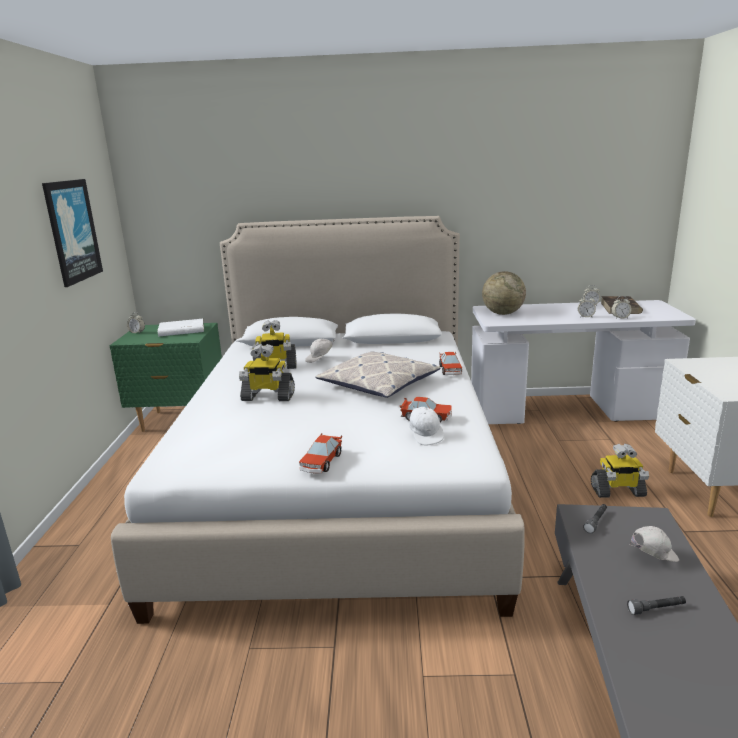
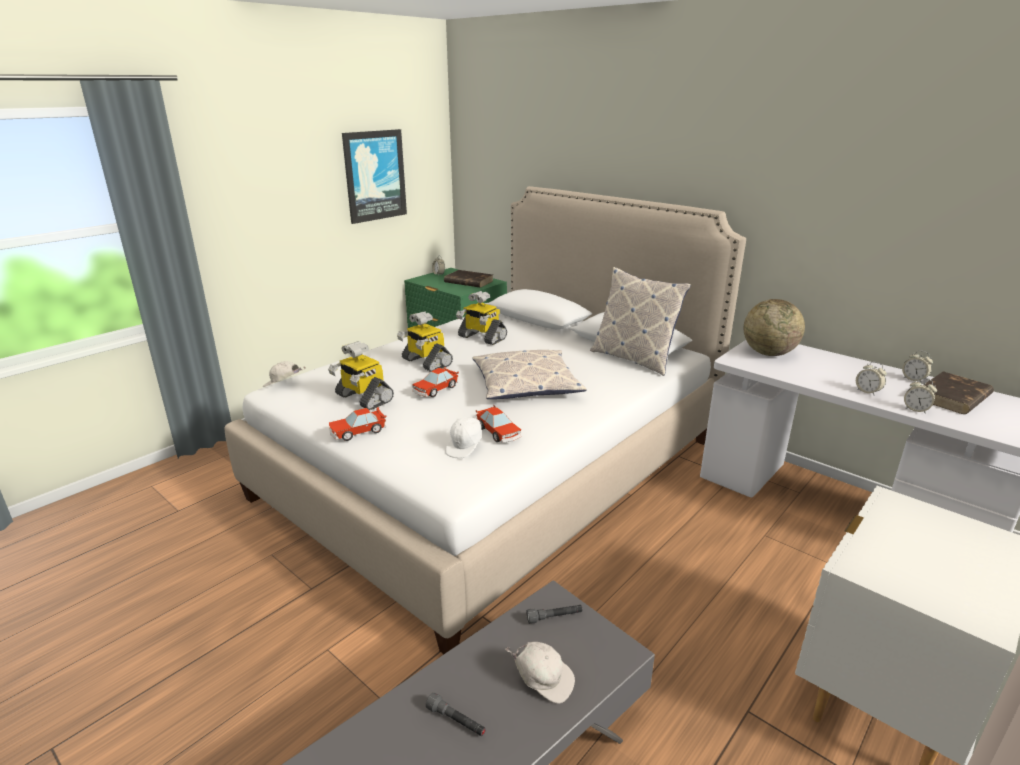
camera: 40 degrees right, 5 degrees up
white book [158,319,204,337] -> brown book [444,270,493,288]
white cap [305,339,335,363] -> white cap moved to [263,361,306,387]
toy car [439,352,462,375] -> toy car moved to [412,367,459,397]
toy robot [591,444,649,498] -> toy robot moved to [328,341,394,410]
none -> pillow [590,267,691,376]

